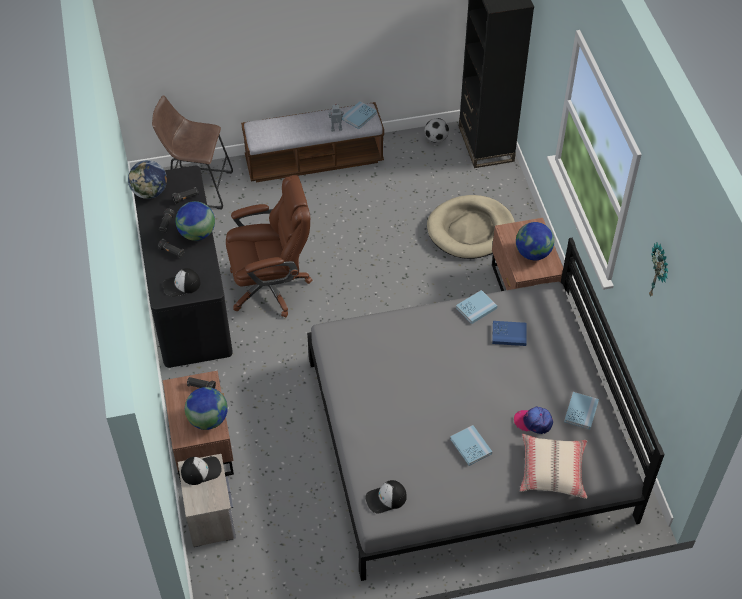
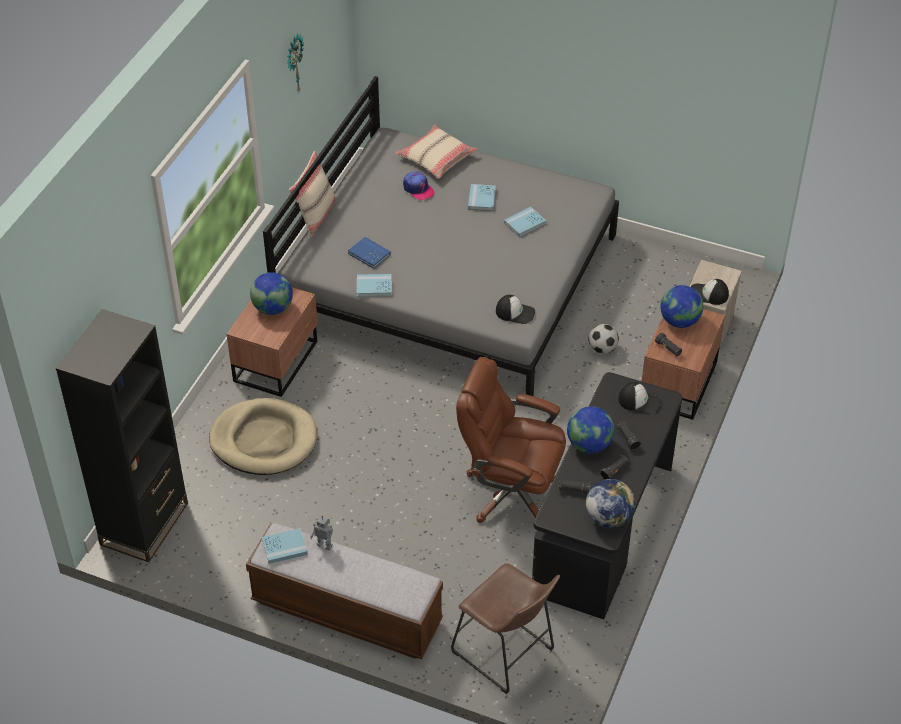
camera: 145 degrees left, 5 degrees down
cap [365,480,407,514] -> cap moved to [496,295,535,324]
football [425,118,449,143] -> football moved to [589,324,619,354]
blue book [564,392,599,430] -> blue book moved to [504,207,546,237]
none -> beige pillow [289,151,337,238]

